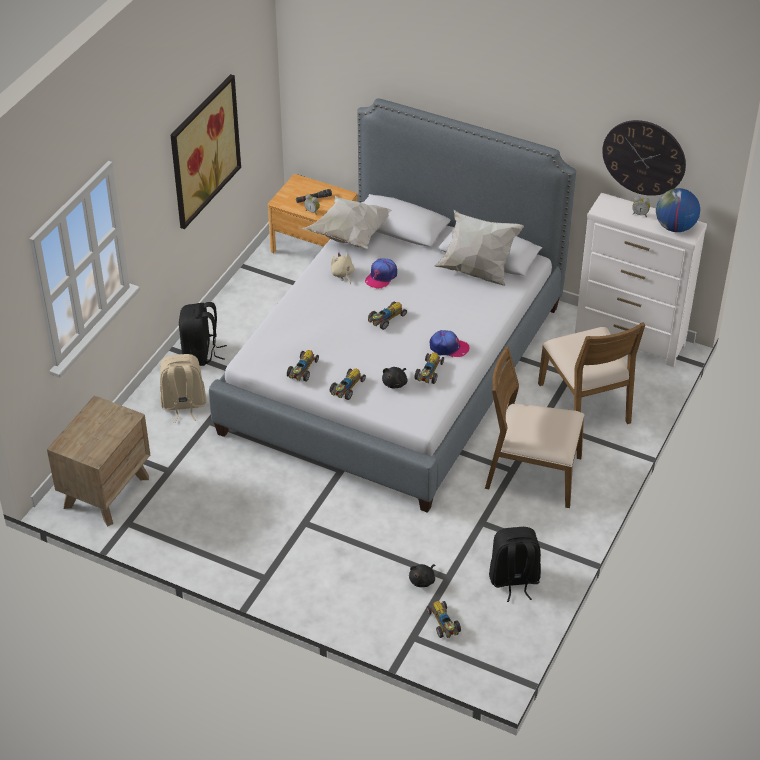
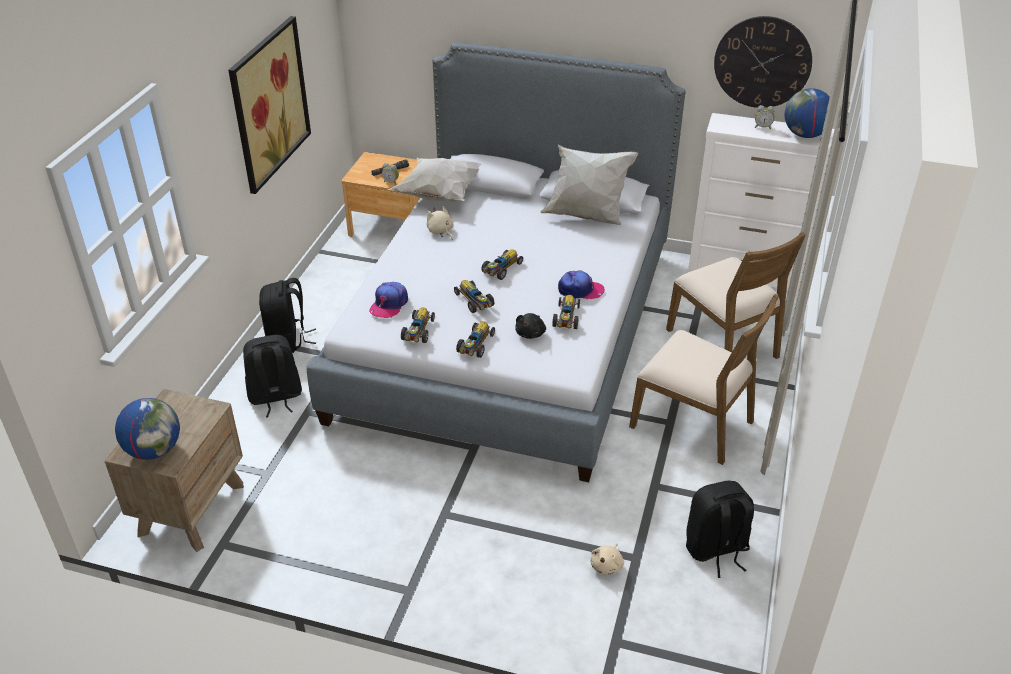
camera: 10 degrees left, 5 degrees down
beige backpack [160,354,206,423] -> black backpack [243,335,302,417]
cap [365,259,397,289] -> cap moved to [369,282,408,318]
black plush toy [409,564,436,587] -> beige plush toy [590,543,624,575]
toy car [427,601,461,638] -> toy car moved to [454,280,494,313]
brown chair [485,347,584,508] -> brown chair turned 150 degrees counterclockwise [629,294,779,465]
none -> globe [115,398,180,460]

